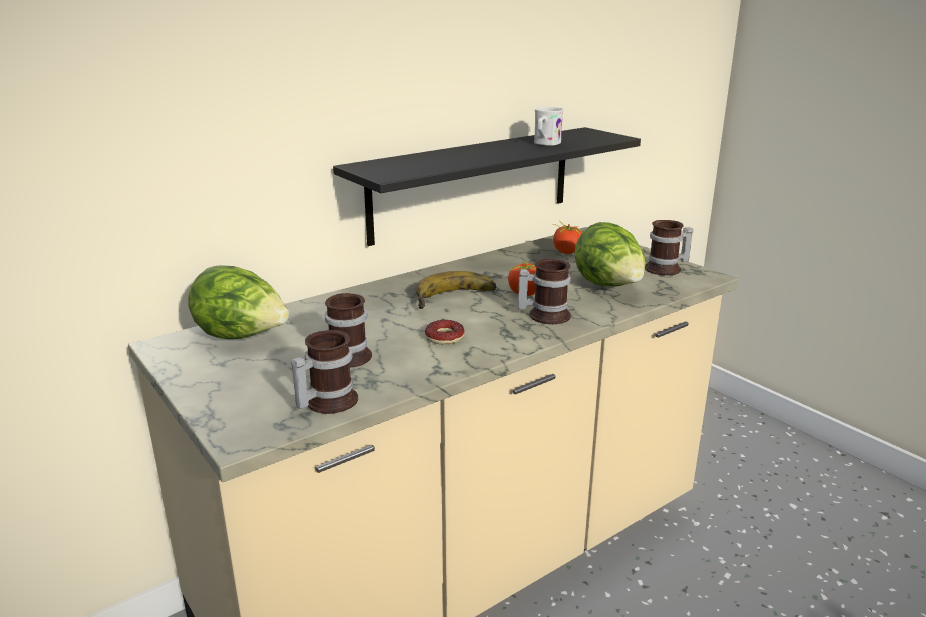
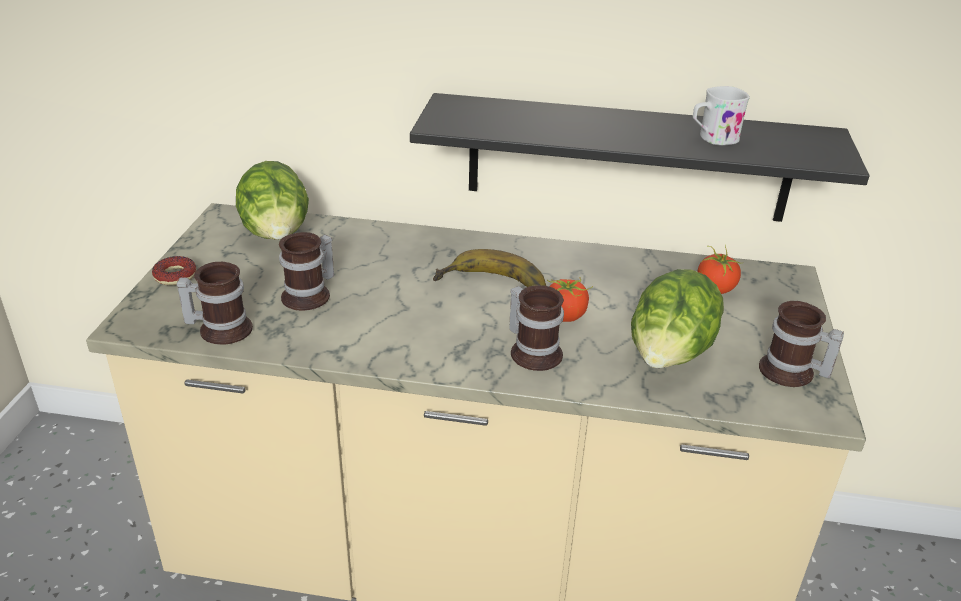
camera: 45 degrees right, 10 degrees up
donut [425,320,465,345] -> donut moved to [152,256,196,285]

